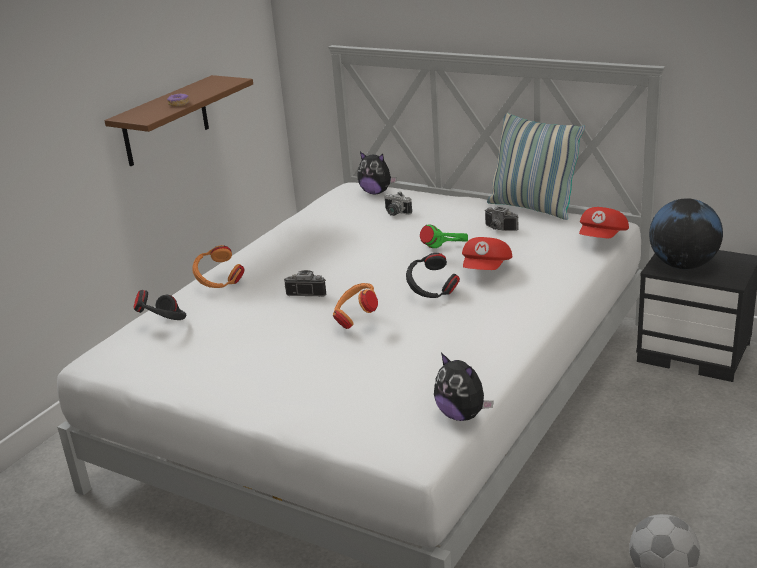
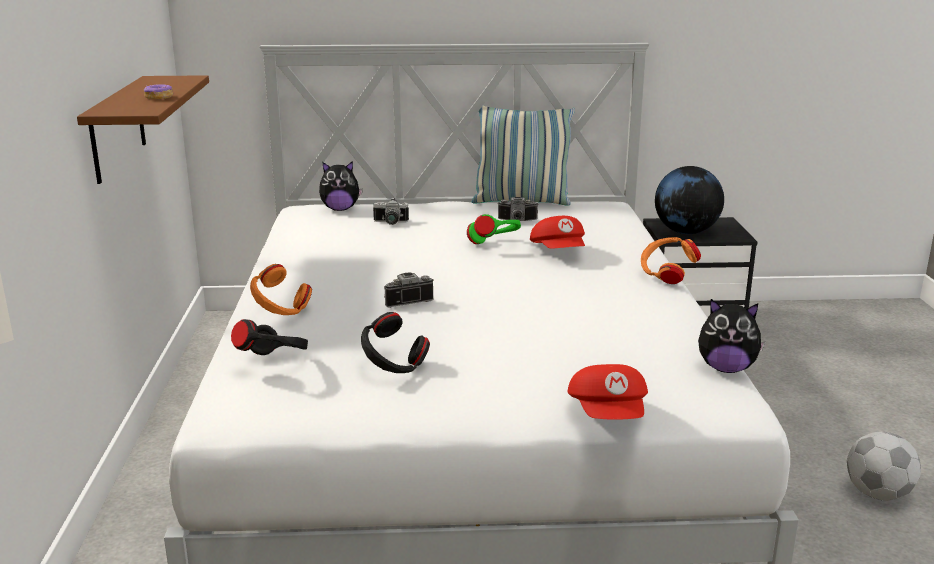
camera: 35 degrees left, 5 degrees down
orange headphones [333,283,378,329] -> orange headphones moved to [641,237,701,284]
black headphones [406,253,460,298] -> black headphones moved to [361,312,430,373]
red cap [579,207,629,238] -> red cap moved to [567,364,648,420]

